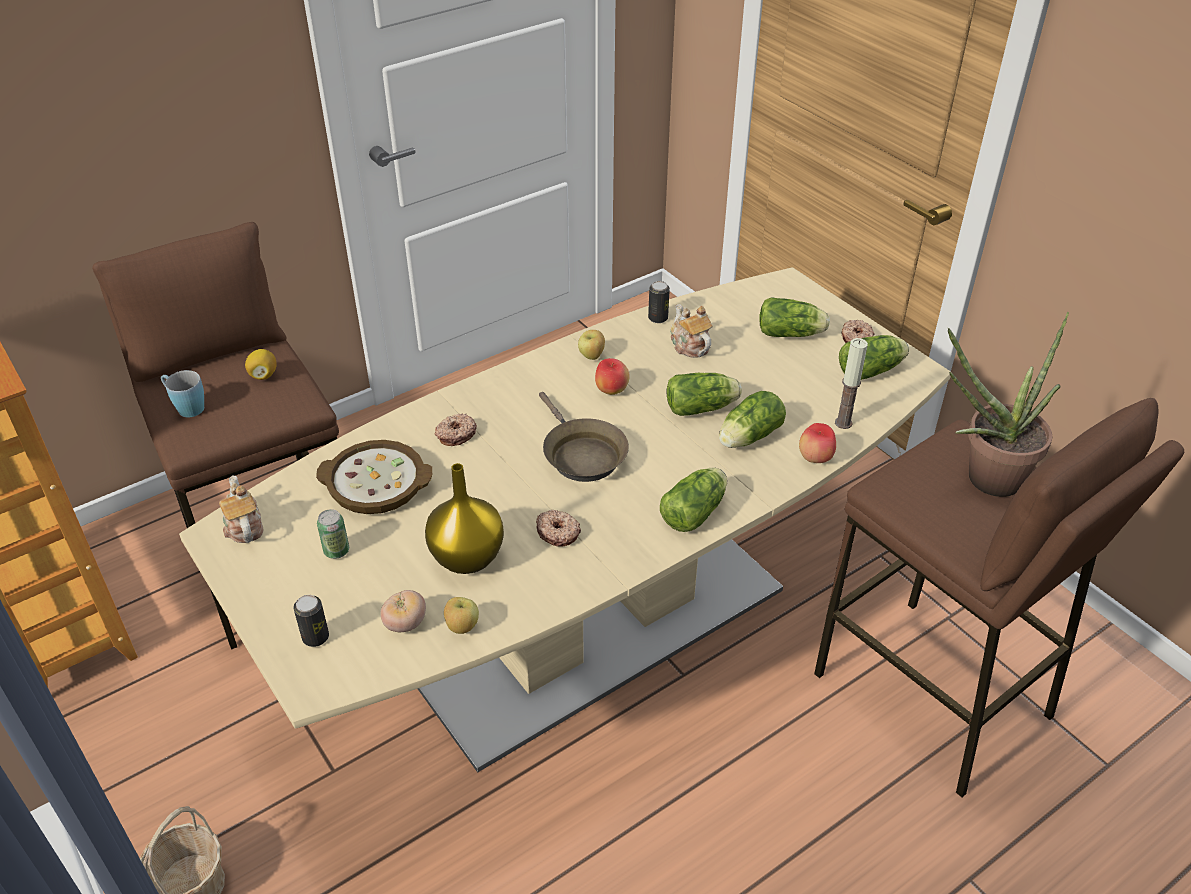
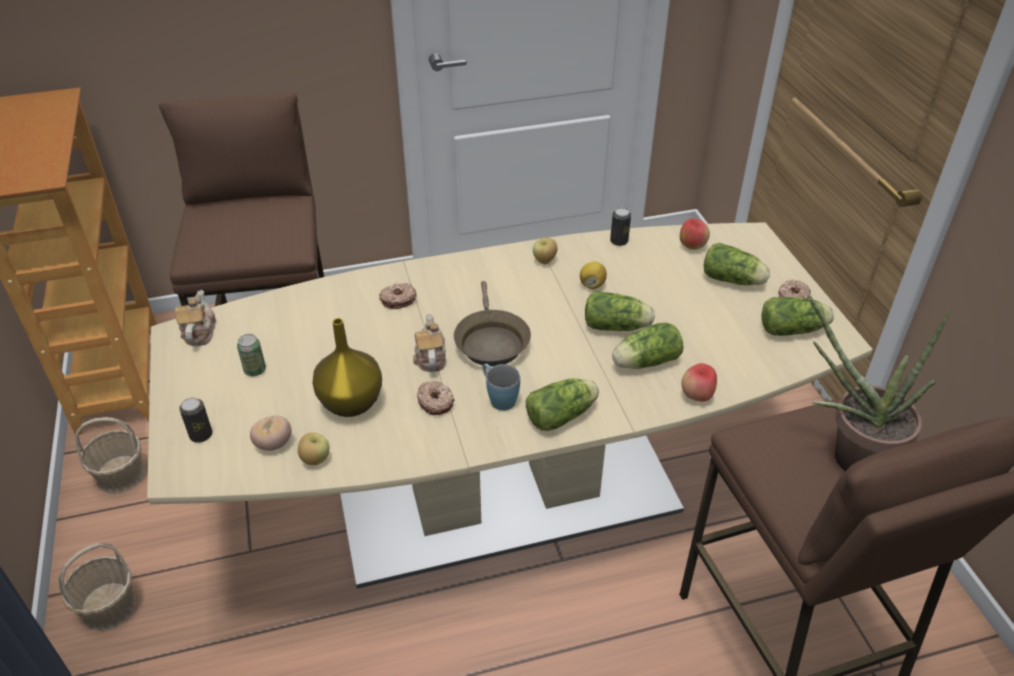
camera: 20 degrees right, 0 degrees up
blue mug [161,370,204,418] -> blue mug moved to [482,363,520,411]
lemon [245,349,277,380] -> lemon moved to [580,262,607,289]
bowl [316,440,432,514] -> none
apple [595,358,630,395] -> apple moved to [680,218,710,250]
teapot [670,304,712,358] -> teapot moved to [413,313,446,372]
candle [835,338,868,429] -> none
none -> basket [75,417,145,494]

